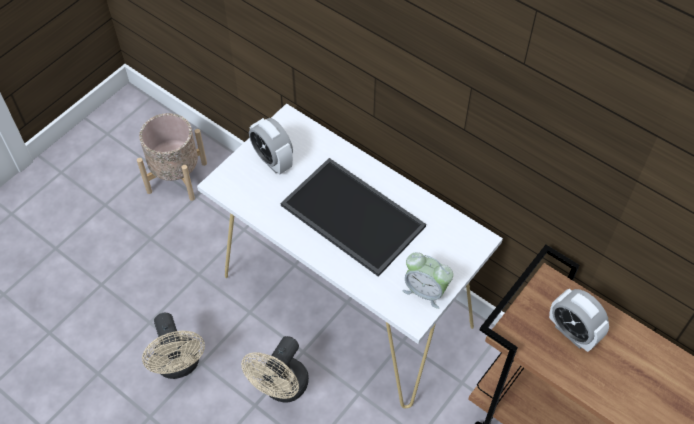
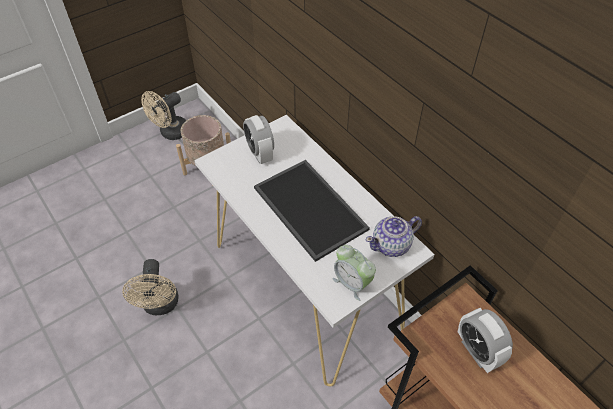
camera: 15 degrees right, 5 degrees down
beige fan [241,336,309,403] -> beige fan moved to [141,91,186,140]
none -> teapot [365,216,422,257]

